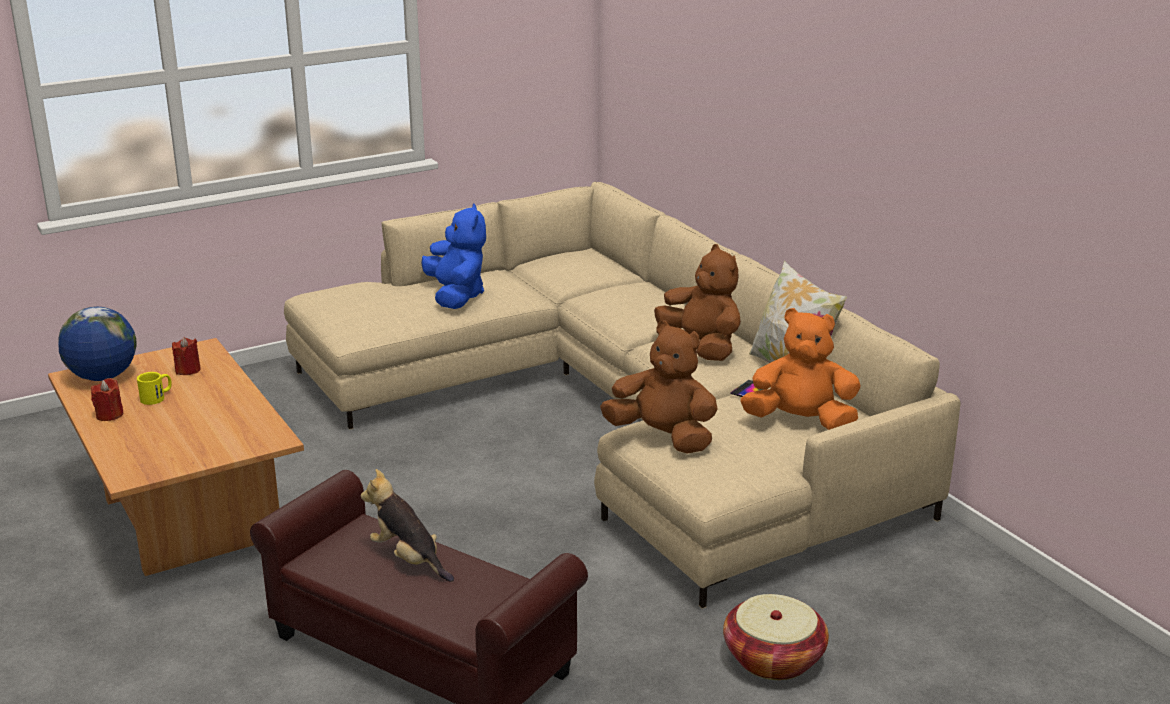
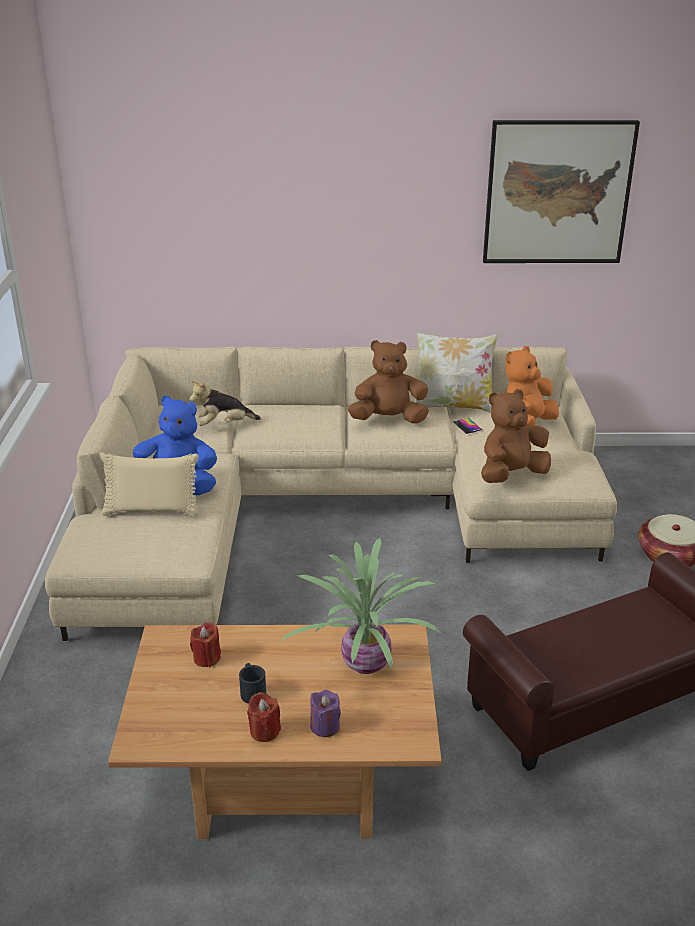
camera: 60 degrees left, 5 degrees up
globe [58,306,136,381] -> none
yellow mug [137,372,172,405] -> black mug [239,663,266,703]
plush toy [361,469,454,582] -> plush toy moved to [189,381,261,426]
none -> beige pillow [99,453,199,517]
none -> potted plant [281,538,441,674]
none -> purple candle [310,690,341,737]
none -> picture [483,120,640,263]

